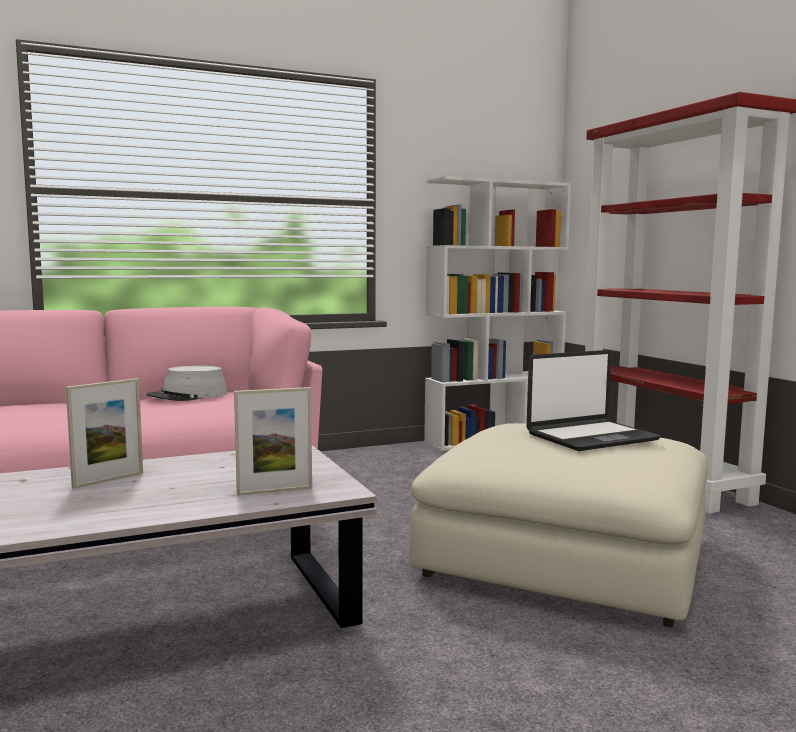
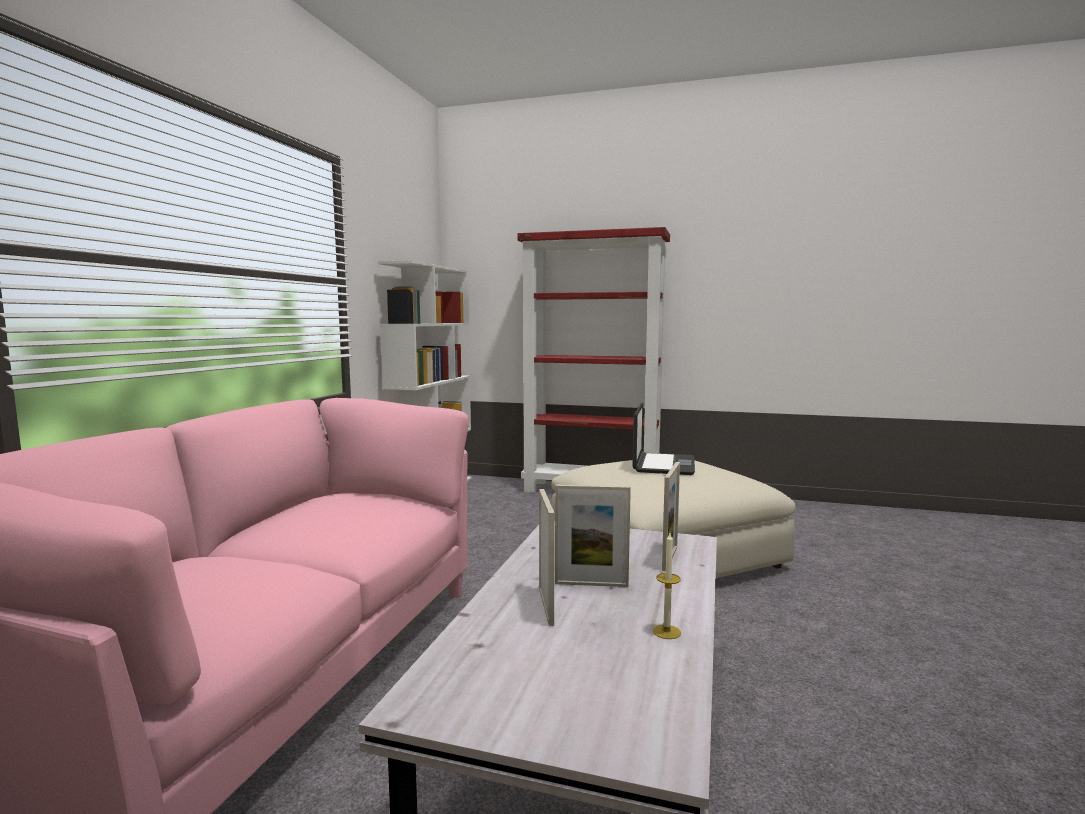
camera: 50 degrees left, 0 degrees up
grey hat [147,366,227,401] -> none
none -> picture frame [555,485,631,587]
none -> candle [653,533,681,639]

